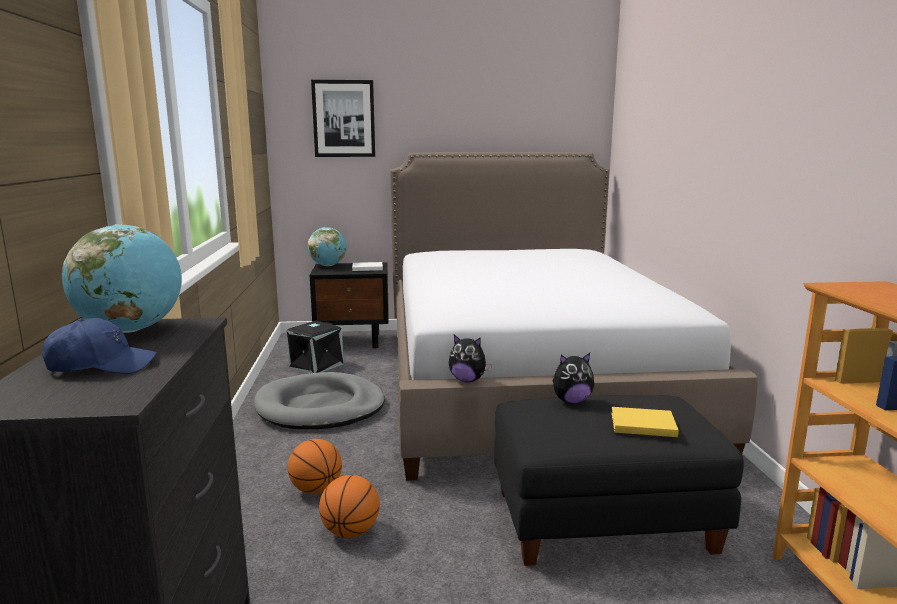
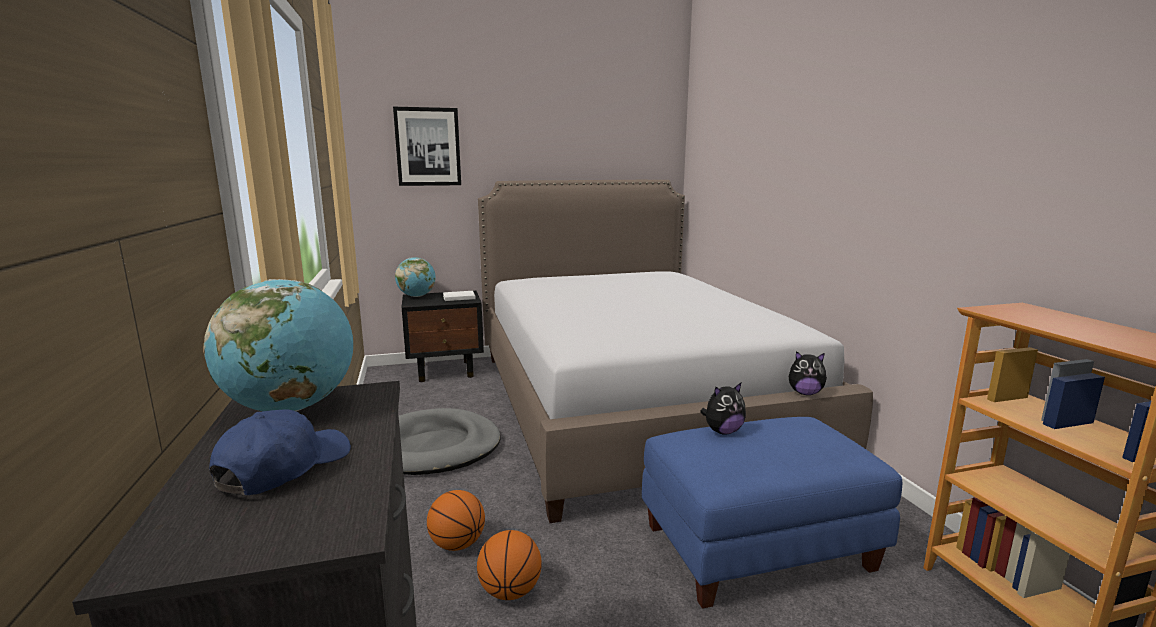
camera: 10 degrees left, 0 degrees up
blue cap [42,318,158,374] -> blue cap turned 45 degrees counterclockwise [209,409,351,495]
black storage box [287,321,343,373] -> none
plush toy [449,335,492,382] -> plush toy moved to [789,351,827,395]
black ottoman [494,395,744,566] -> blue ottoman [642,417,902,609]
yellow book [611,407,679,437] -> none

